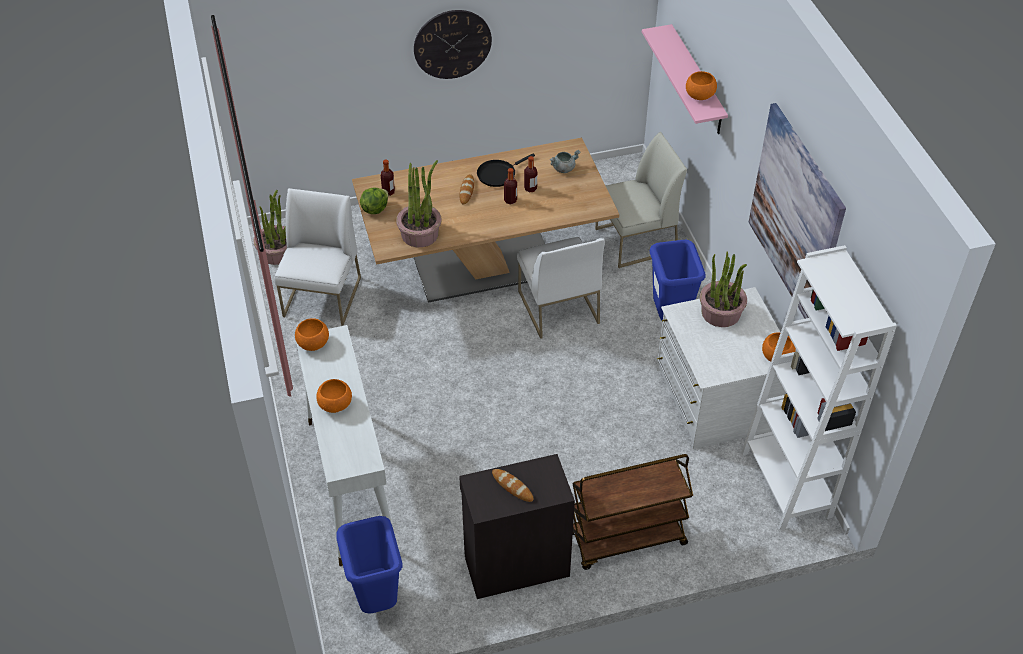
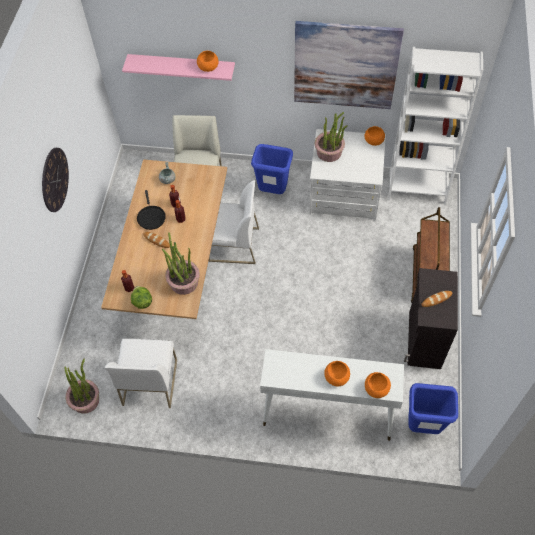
camera: 65 degrees left, 10 degrees up
white chair [274,188,361,326] -> white chair turned 120 degrees counterclockwise [105,339,177,408]
orange bowl [295,318,329,351] -> orange bowl moved to [365,372,391,398]

